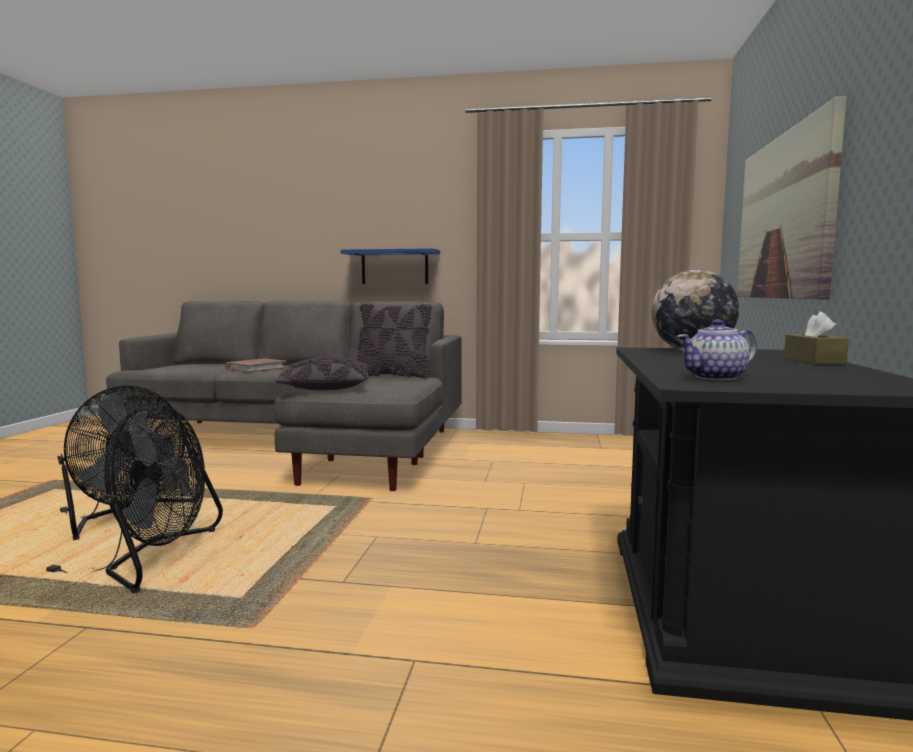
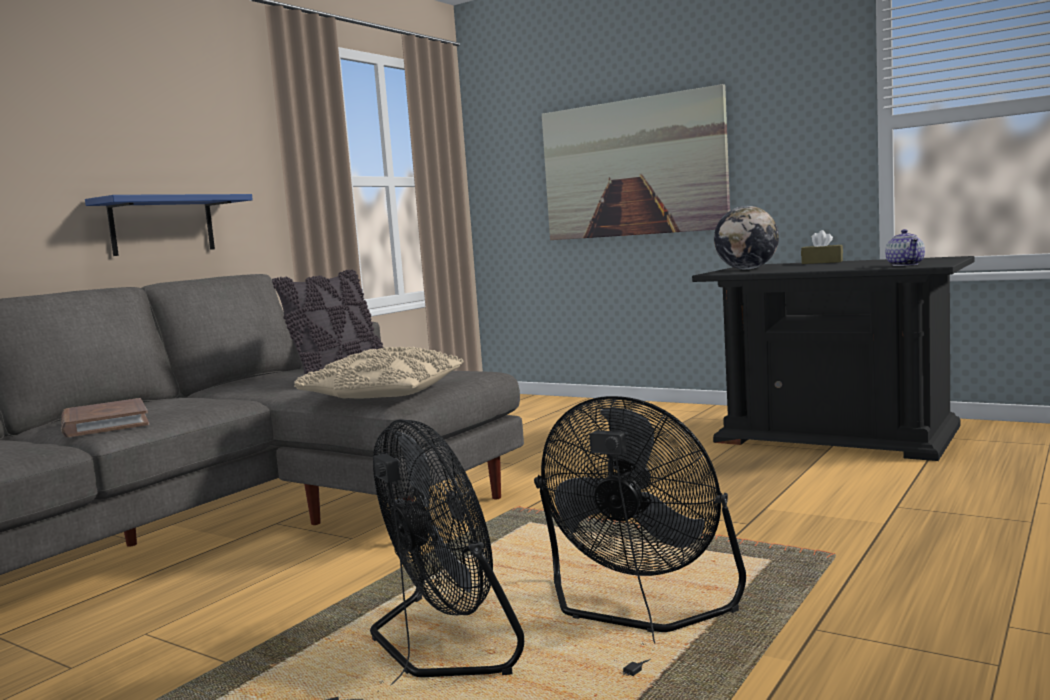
camera: 65 degrees left, 0 degrees up
black pillow [275,356,371,390] -> beige pillow [294,346,463,398]

